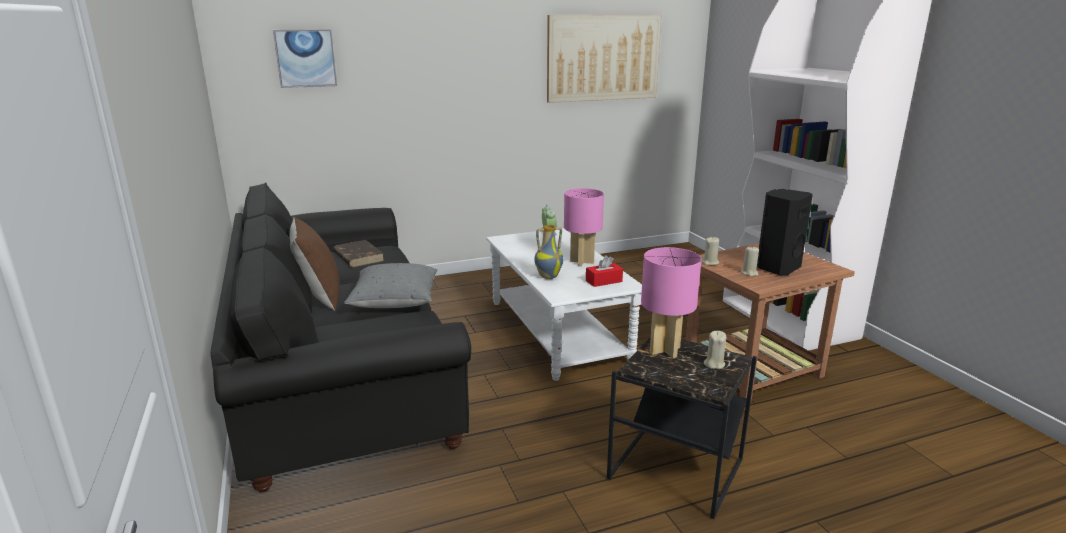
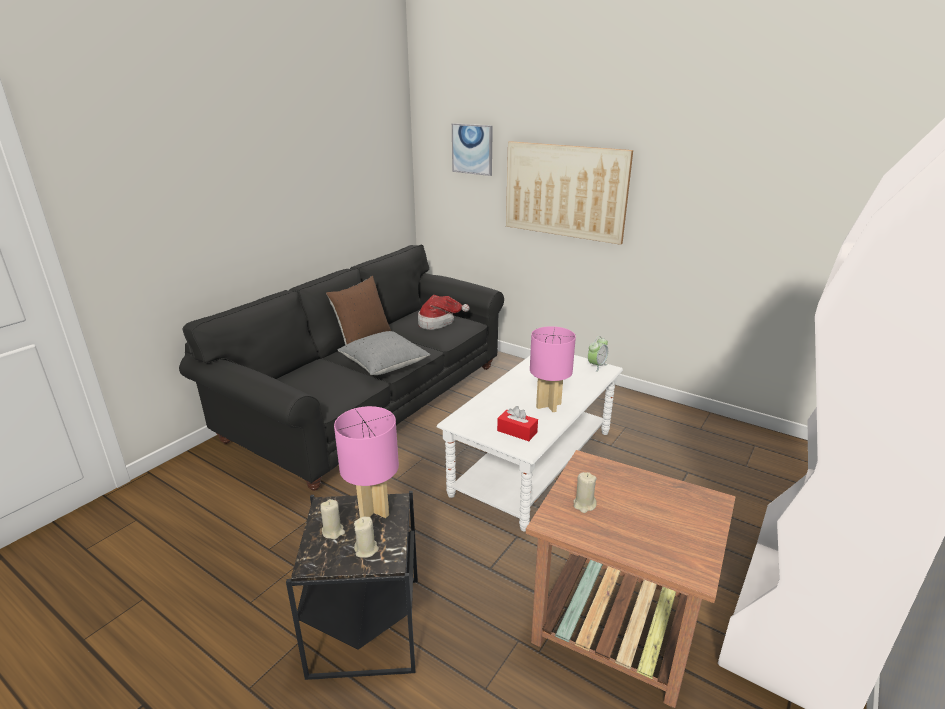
camera: 55 degrees right, 5 degrees up
brown book [333,240,384,267] -> hat [418,295,469,330]
vase [534,225,563,279] -> none
picture [547,15,661,103] -> picture moved to [506,141,633,245]
beige candle [702,237,719,265] -> beige candle moved to [320,499,345,539]
black speaker [757,189,813,276] -> none

